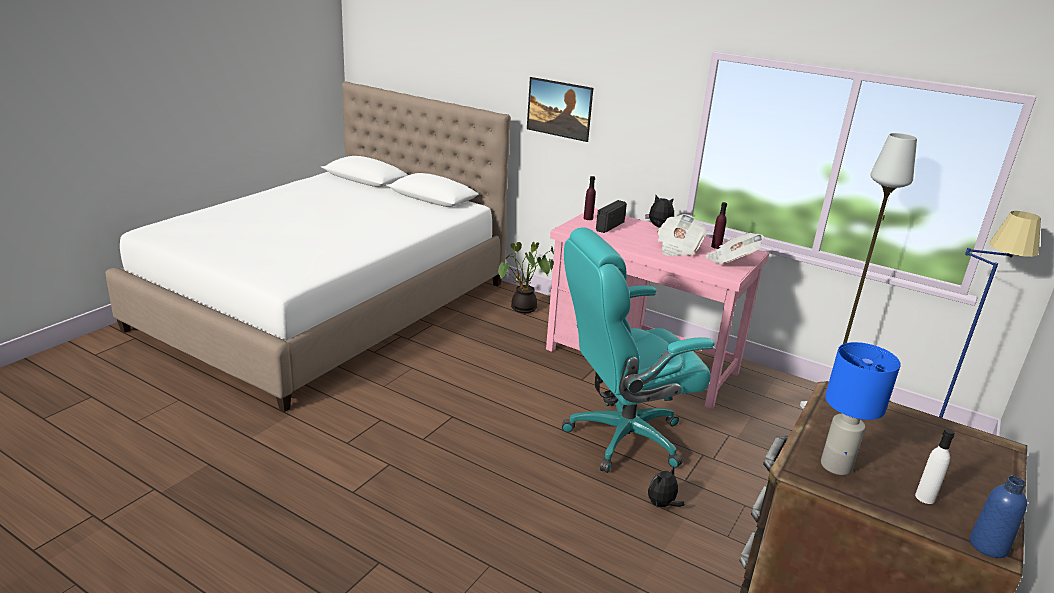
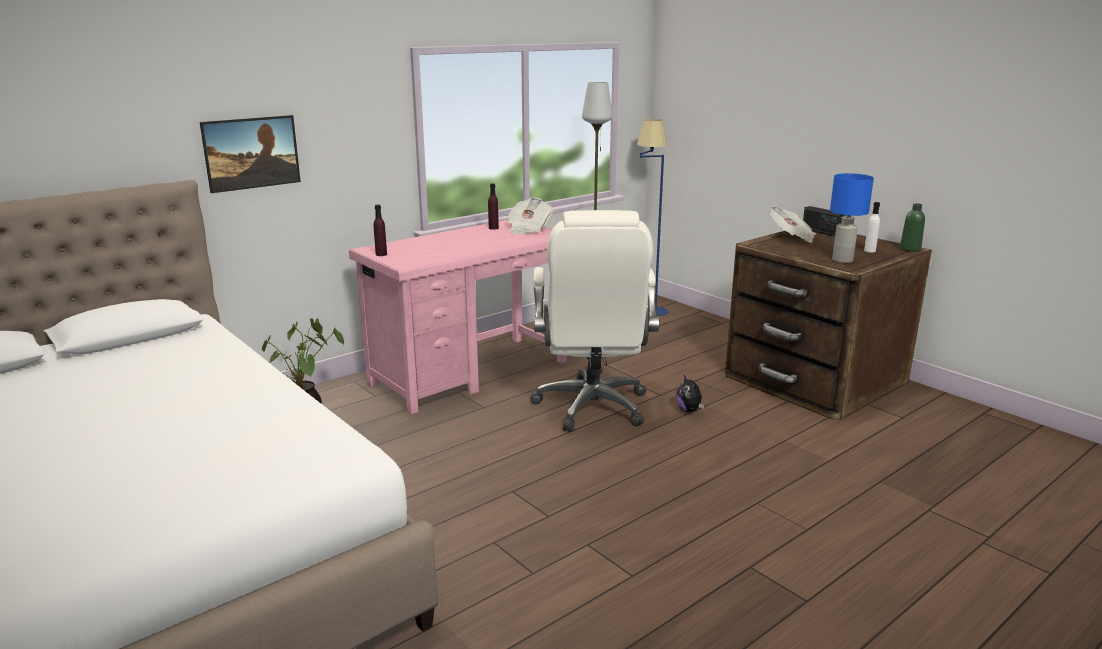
camera: 70 degrees left, 5 degrees down
turquoise office chair [562,227,715,473] -> white office chair [530,210,659,432]
radio [596,200,627,233] -> radio moved to [803,206,846,236]
plush toy [645,195,674,227] -> none
newspaper [657,214,707,256] -> newspaper moved to [770,206,816,243]
blue bottle [970,476,1027,558] -> green bottle [900,204,925,252]

